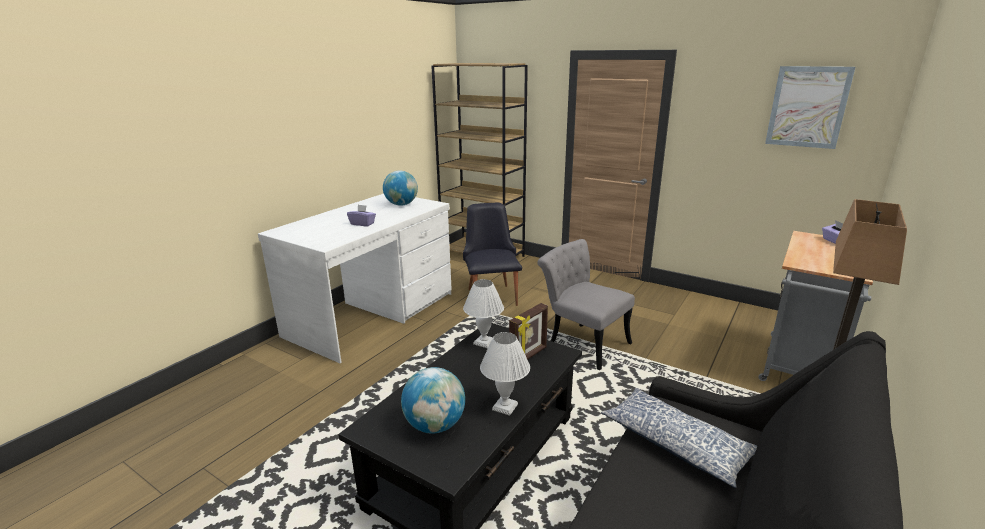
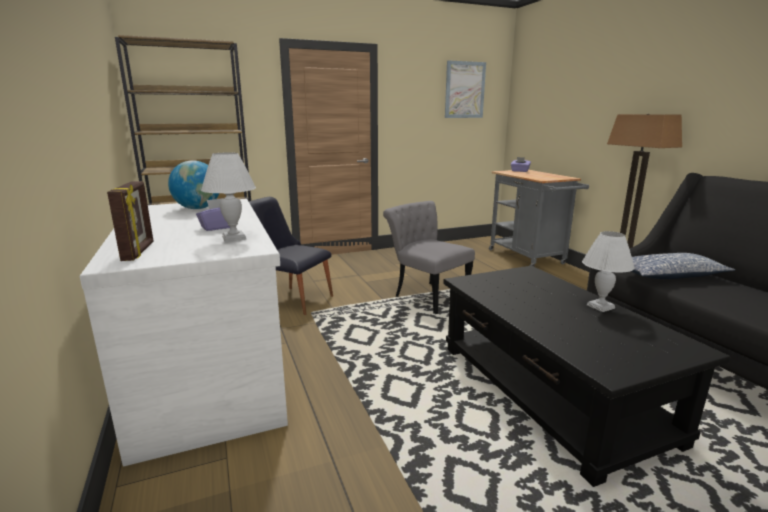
camera: 55 degrees left, 5 degrees down
globe [401,367,465,434] -> none
white table lamp [463,279,504,348] -> white table lamp moved to [201,152,256,242]
picture frame [509,303,548,360] -> picture frame moved to [107,181,153,261]
grey chair [538,239,635,370] -> grey chair turned 60 degrees clockwise [383,201,475,314]

